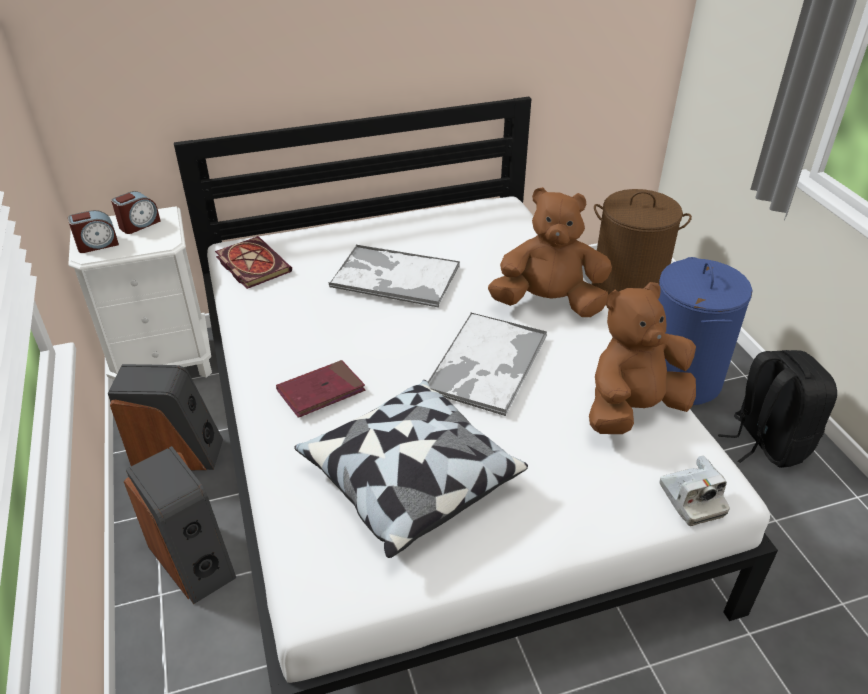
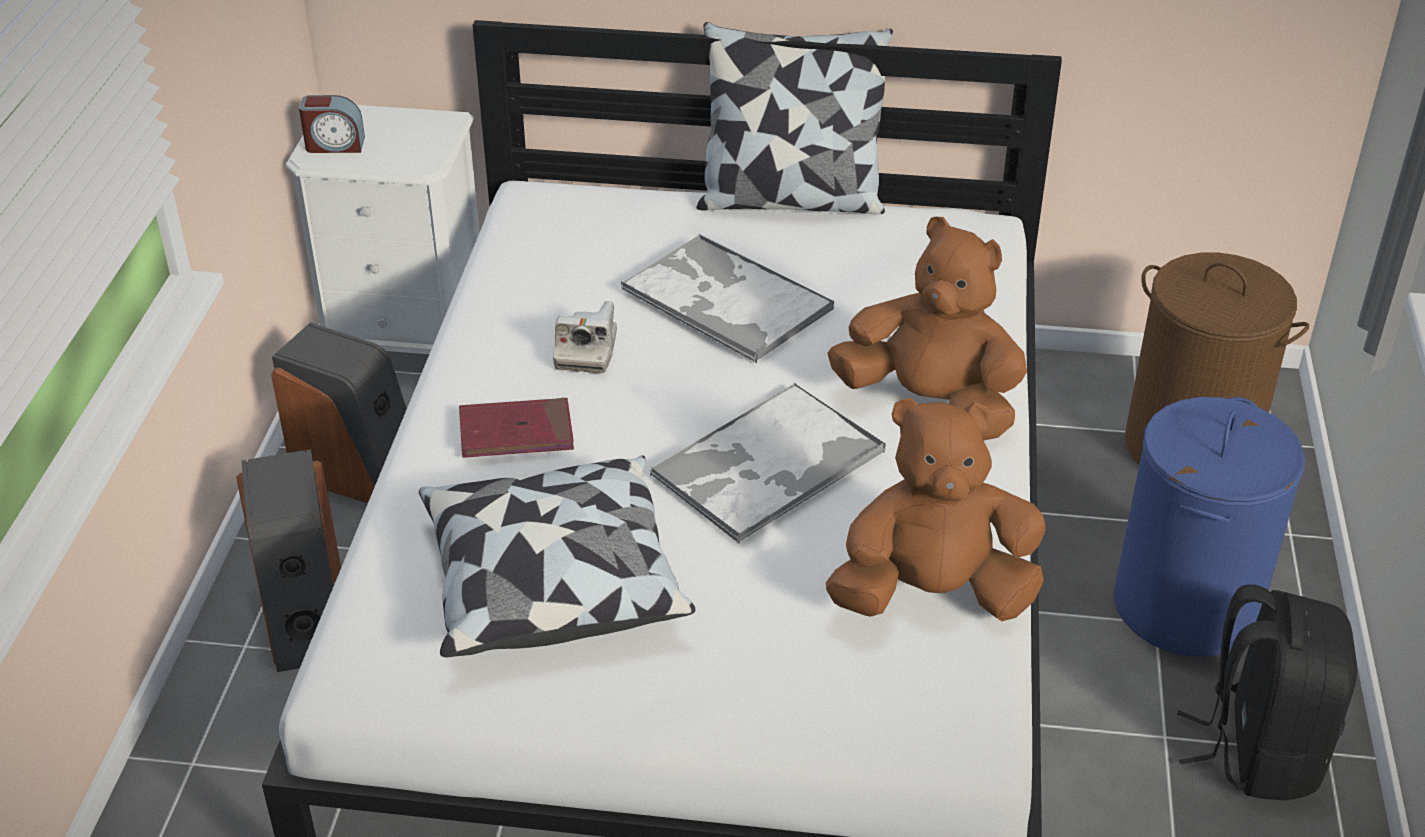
camera: 25 degrees right, 0 degrees up
alarm clock [111,191,161,234] -> none
book [215,236,292,289] -> none
camera [659,455,730,526] -> camera moved to [553,301,617,373]
none -> pillow [697,22,893,215]

